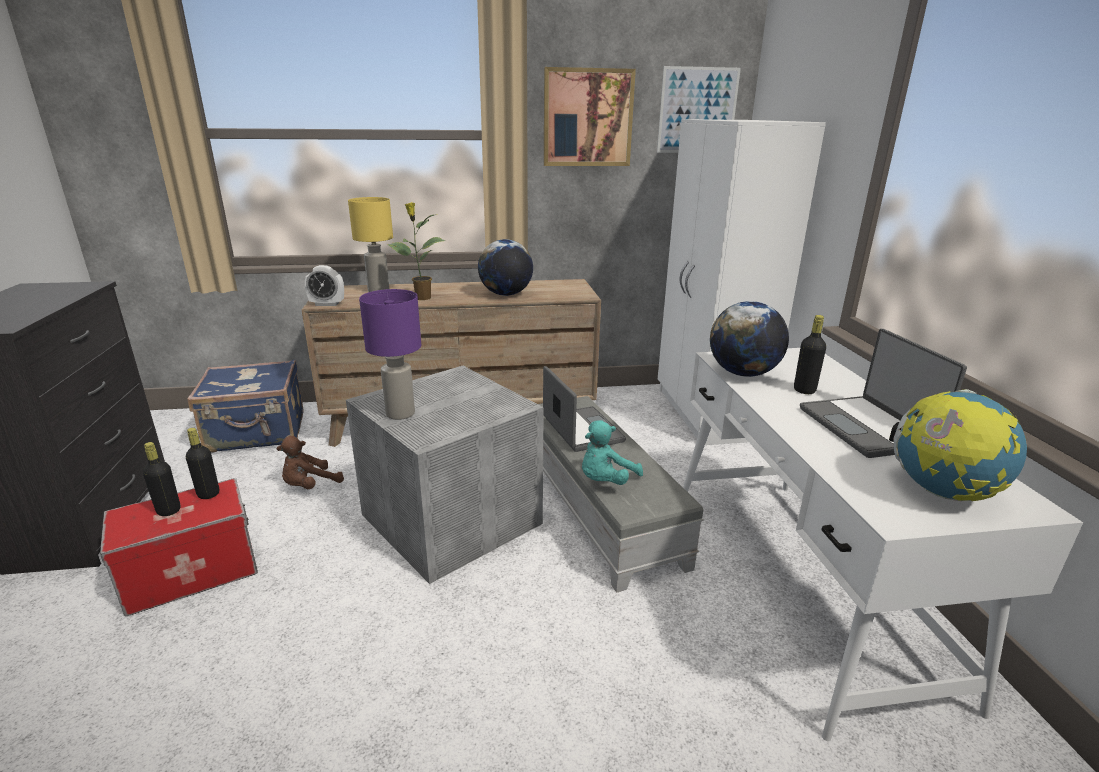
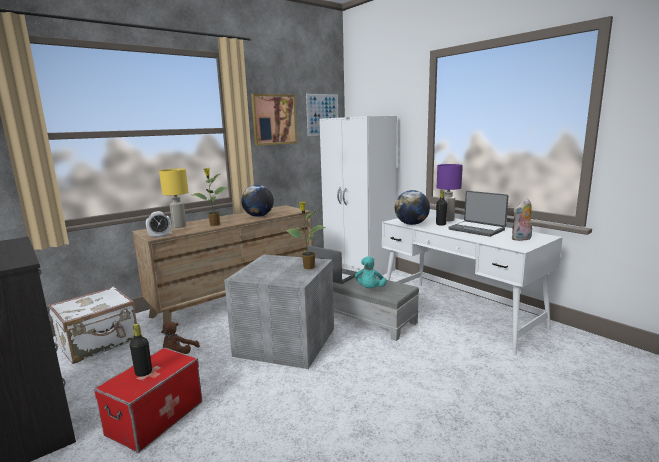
camera: 30 degrees left, 10 degrees down
black bottle [186,428,219,499] -> none
blue suitcase [188,360,304,453] -> white suitcase [48,287,137,364]
purple table lamp [359,289,421,420] -> purple table lamp moved to [437,164,463,221]
globe [889,389,1027,501] -> plush toy [512,199,532,241]
none -> potted plant [285,201,326,269]

